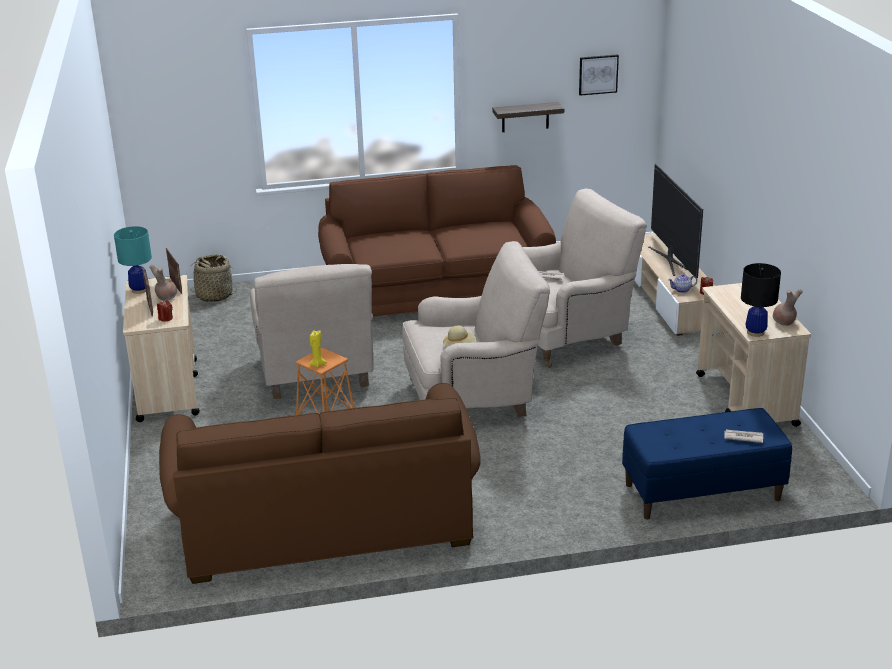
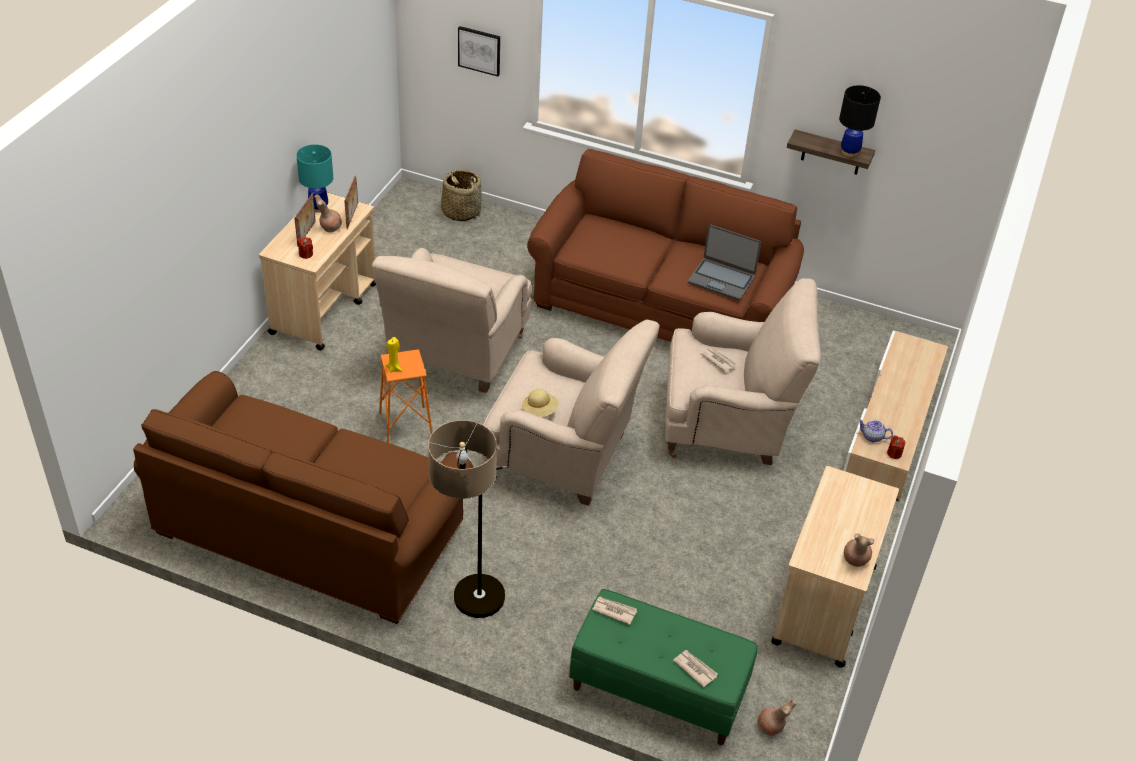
camera: 30 degrees right, 15 degrees up
picture [579,54,619,96] -> picture moved to [458,26,500,76]
blue bench [622,408,792,519] -> green bench [569,589,758,745]
television [649,163,703,278] -> none
black table lamp [741,263,781,337] -> black table lamp moved to [839,85,881,157]
none -> floor lamp [428,420,507,618]
none -> newspaper [592,597,637,625]
none -> laptop [688,224,761,300]
none -> brown vase [757,699,797,736]

